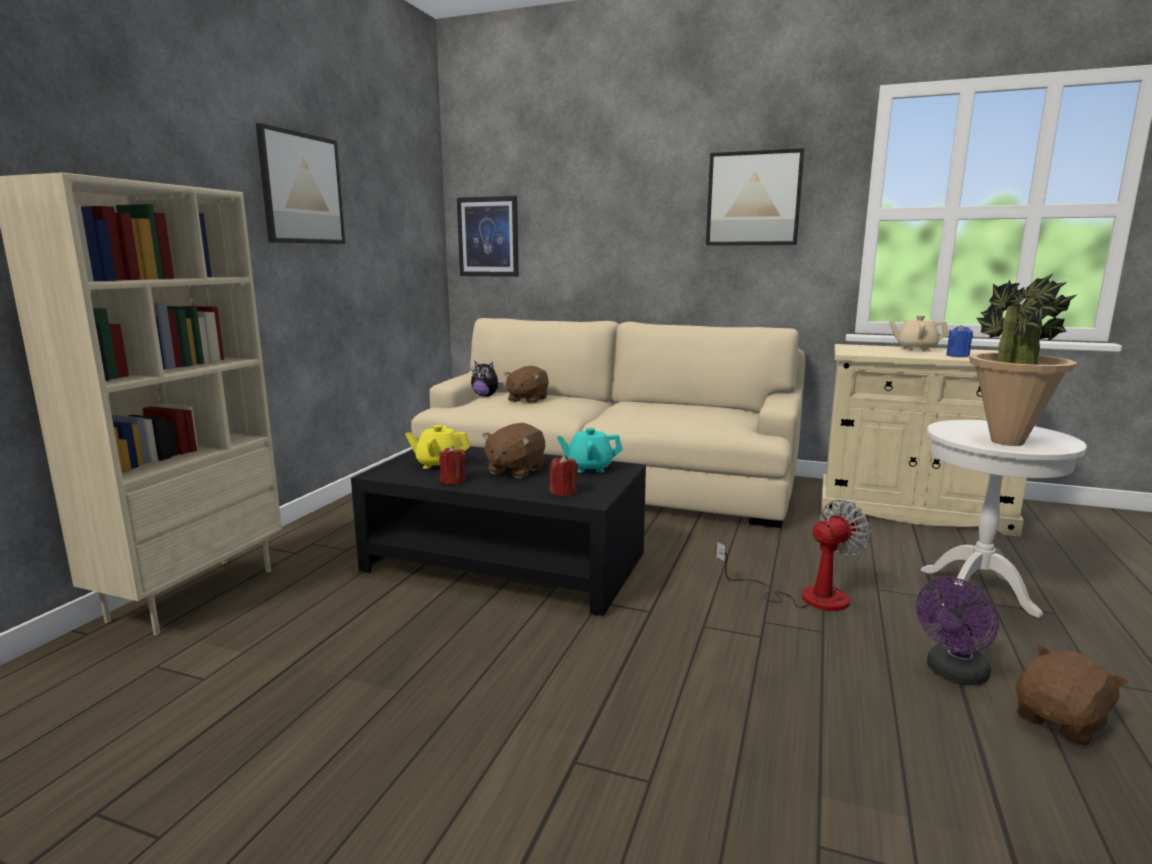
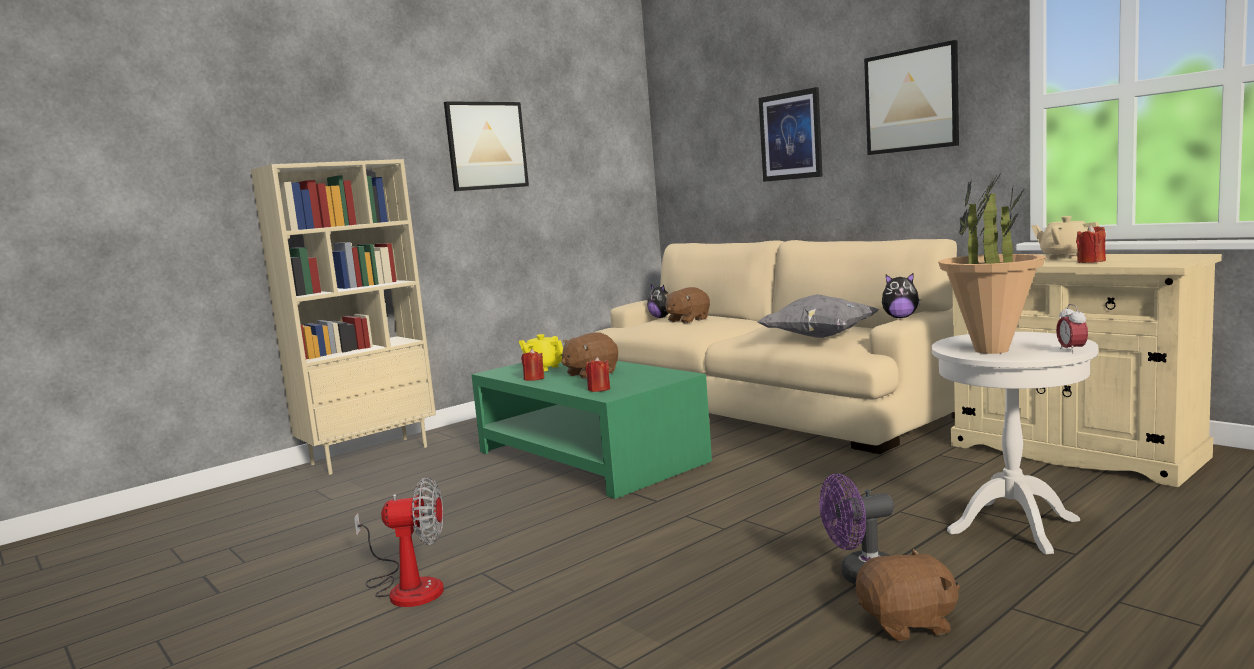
camera: 30 degrees right, 5 degrees down
black coffee table [351,445,646,616] -> green coffee table [471,360,712,499]
picture [457,196,519,277] -> picture moved to [759,87,823,182]
turquoise teapot [557,428,622,473] -> none
fan [716,500,871,611] -> fan moved to [354,477,444,607]
blue candle [946,325,973,357] -> red candle [1076,225,1106,263]
none -> grey pillow [757,294,879,338]
none -> plush toy [882,273,920,318]
none -> alarm clock [1056,304,1088,354]

